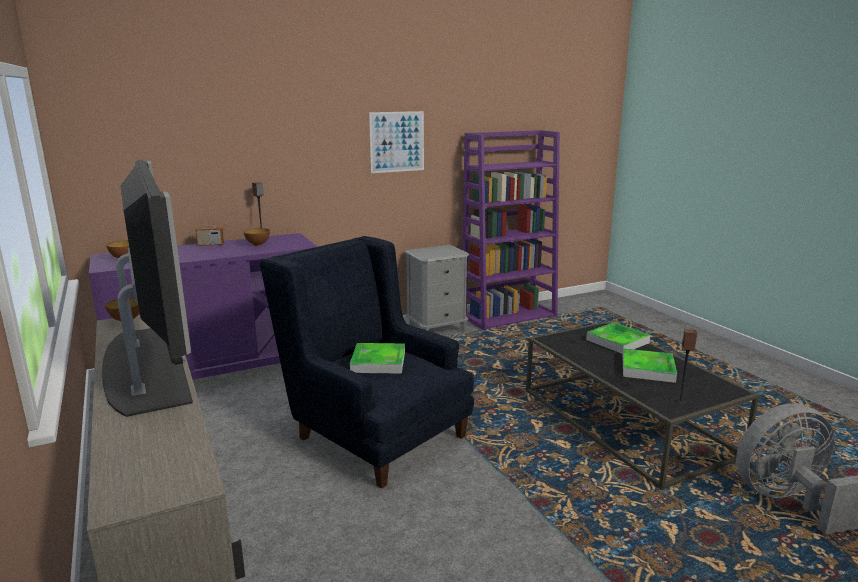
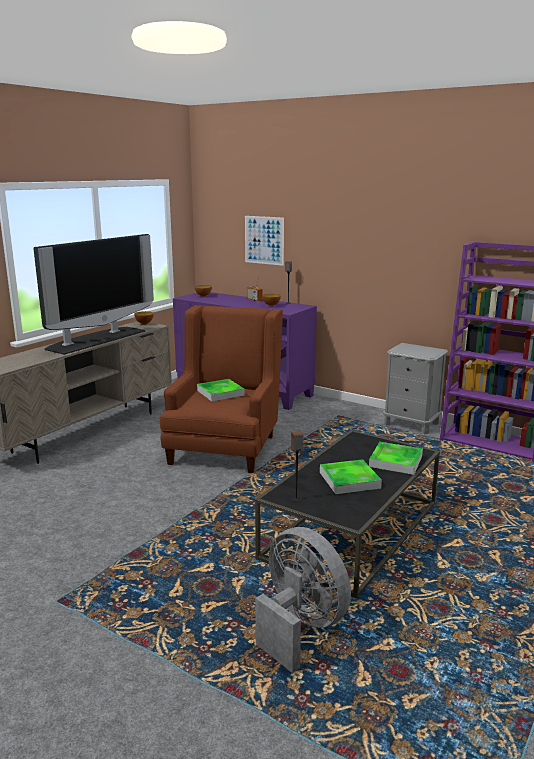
camera: 60 degrees right, 0 degrees up
blue armchair [260,236,474,488] -> brown armchair [160,305,283,473]
picture [369,111,424,173] -> picture moved to [245,216,284,266]

